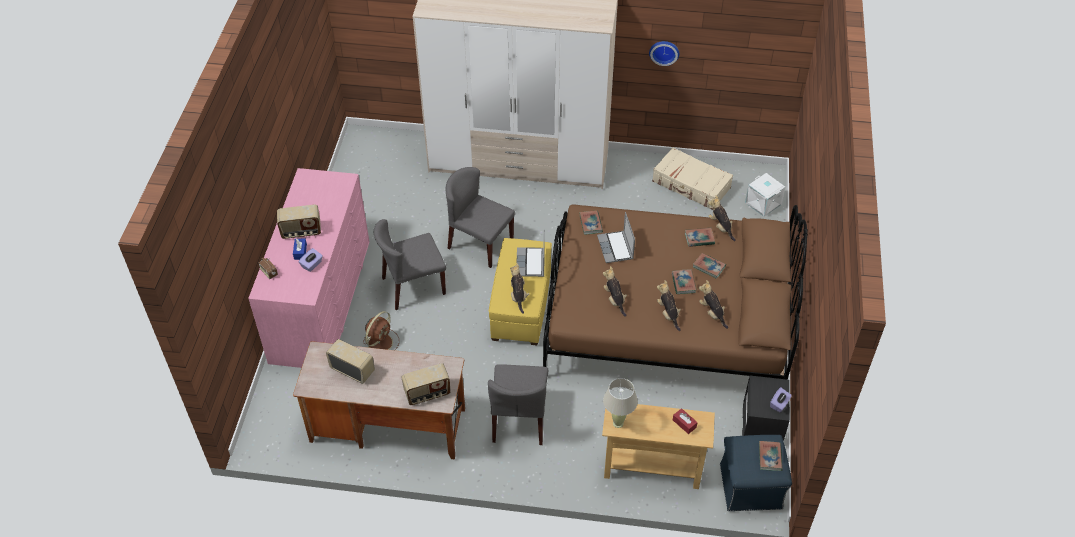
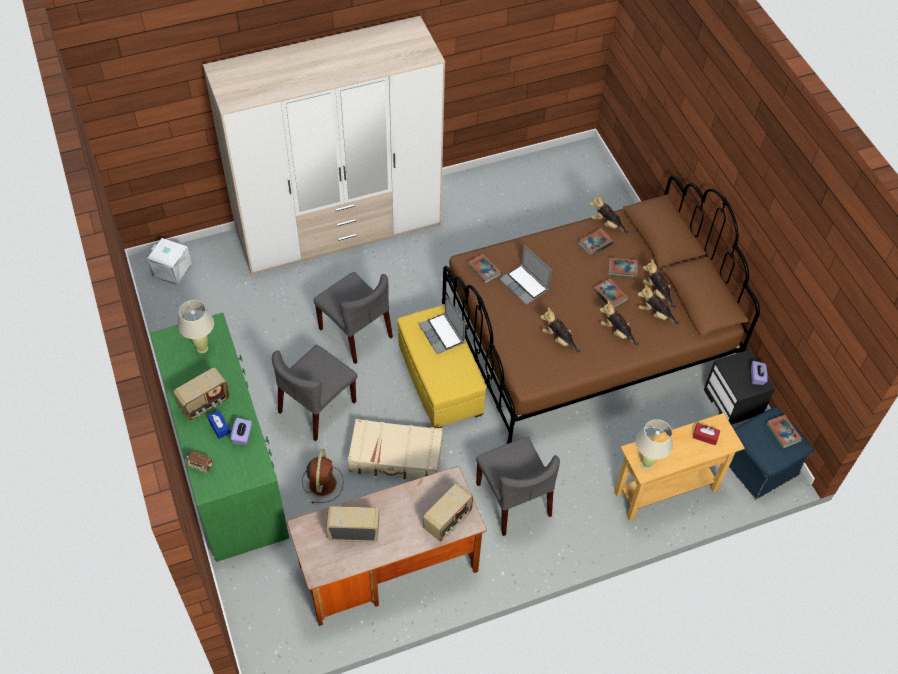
camera: 30 degrees left, 5 degrees up
pink dresser [248,168,370,368] -> green dresser [150,312,289,562]
grey chair [445,167,515,268] -> grey chair turned 135 degrees counterclockwise [314,272,393,364]
plush toy [510,263,530,314] -> plush toy moved to [643,259,676,308]
wall clock [649,41,679,66] -> none
beige suitcase [652,147,733,210] -> beige suitcase moved to [348,419,443,479]
white storage box [745,173,785,217] -> white storage box moved to [147,238,192,285]
none -> beige table lamp [178,300,214,353]

